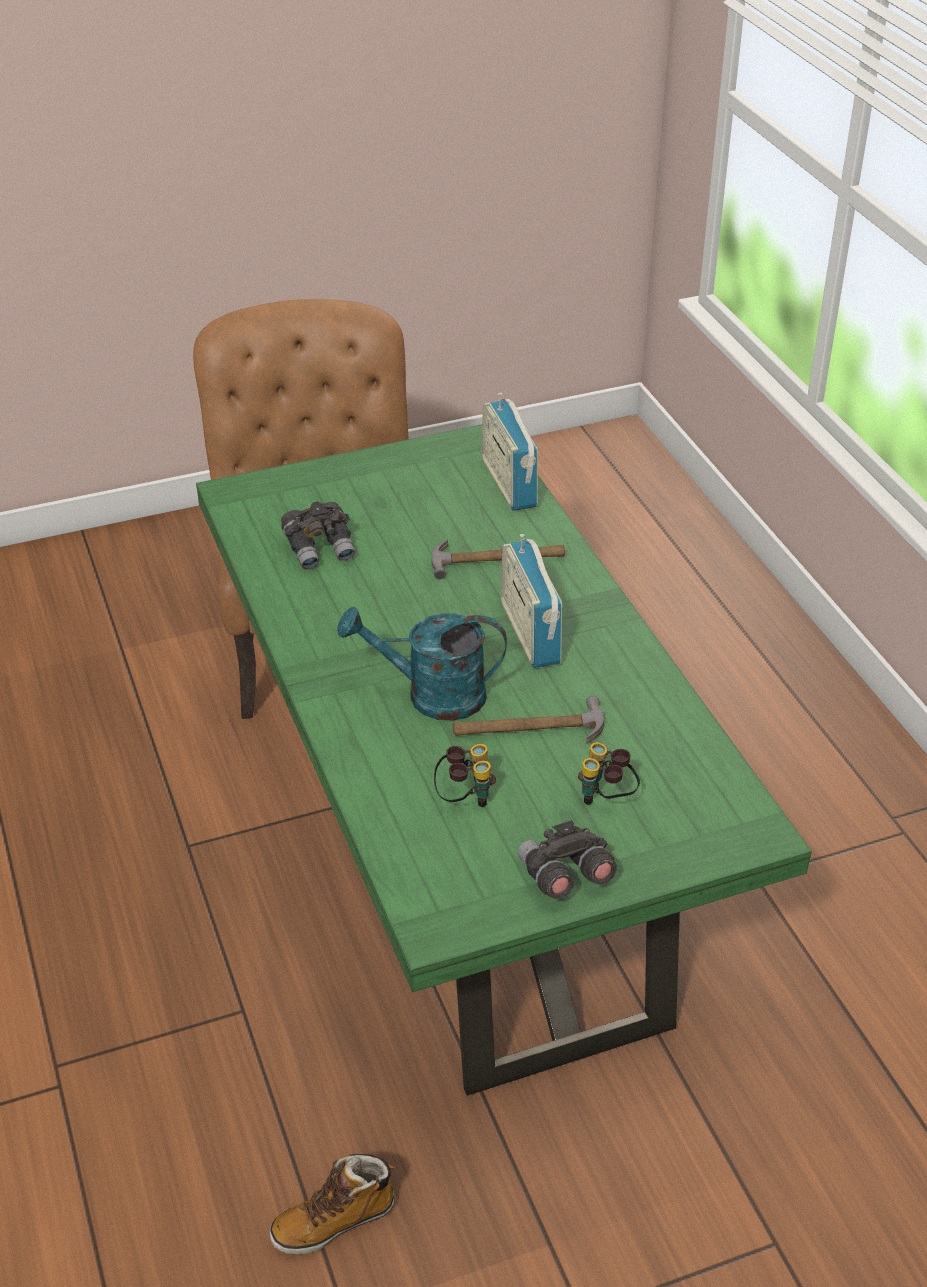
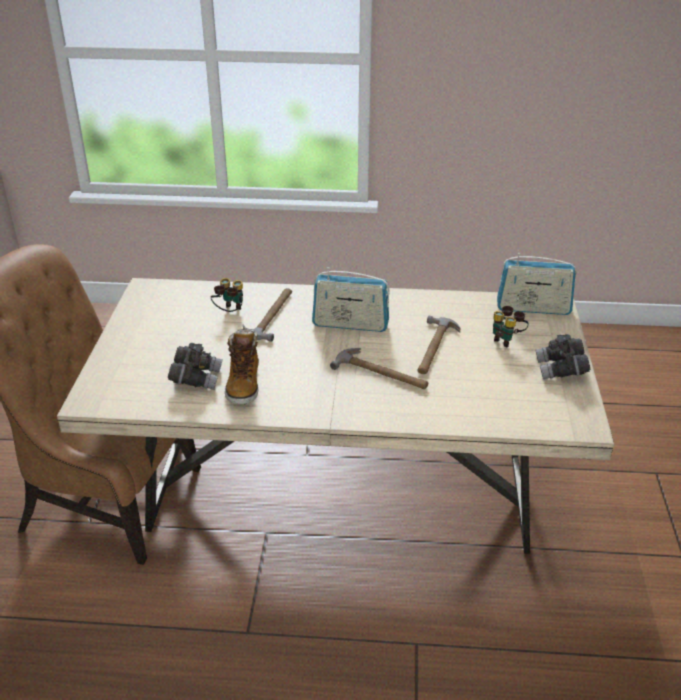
camera: 65 degrees left, 5 degrees down
green dining table [196,424,812,1096] -> beige dining table [57,278,614,554]
boot [270,1154,395,1254] -> boot moved to [225,329,259,404]
turquoise watering can [338,607,507,721] -> hammer [330,348,428,389]
binoculars [434,744,496,807] -> binoculars moved to [211,278,243,312]
radio [481,392,538,511] -> radio moved to [497,253,577,315]

